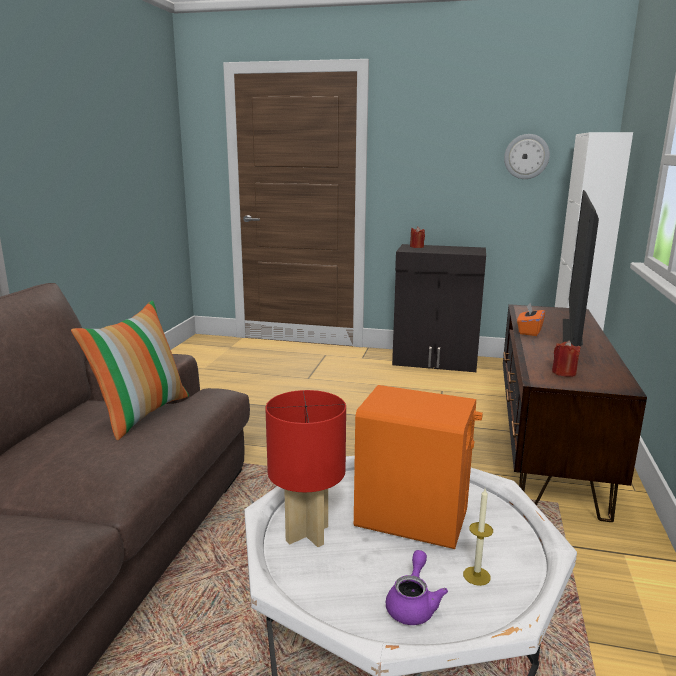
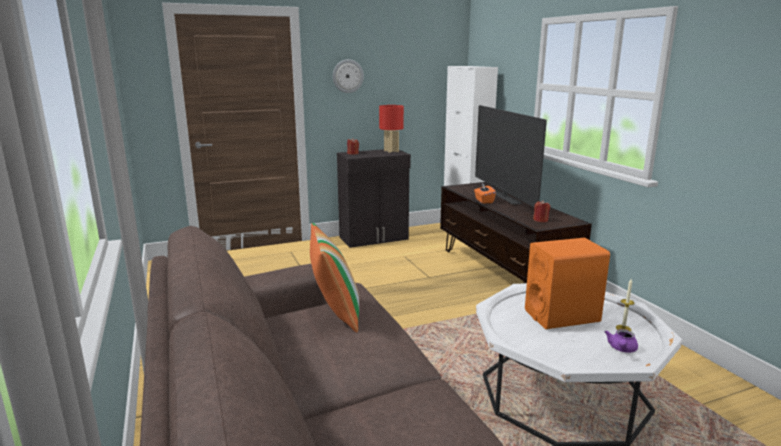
camera: 35 degrees left, 0 degrees up
red table lamp [265,390,346,547] -> red table lamp moved to [379,105,404,153]
purple teapot [386,550,448,625] -> purple teapot turned 135 degrees counterclockwise [605,329,638,353]
wall clock [504,134,550,179] -> wall clock moved to [333,59,364,93]

